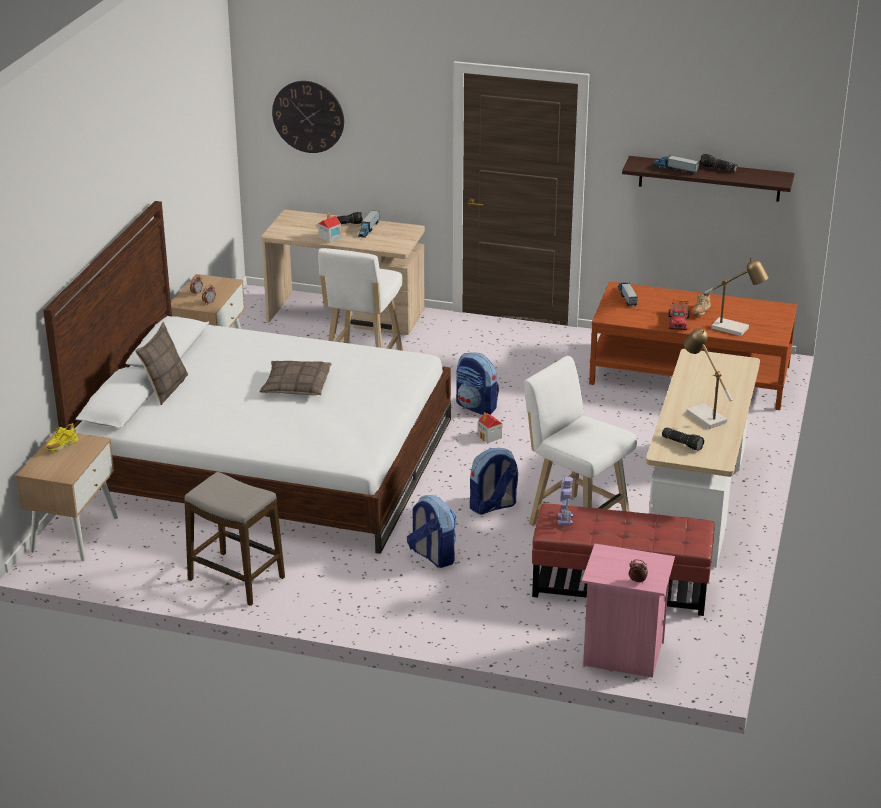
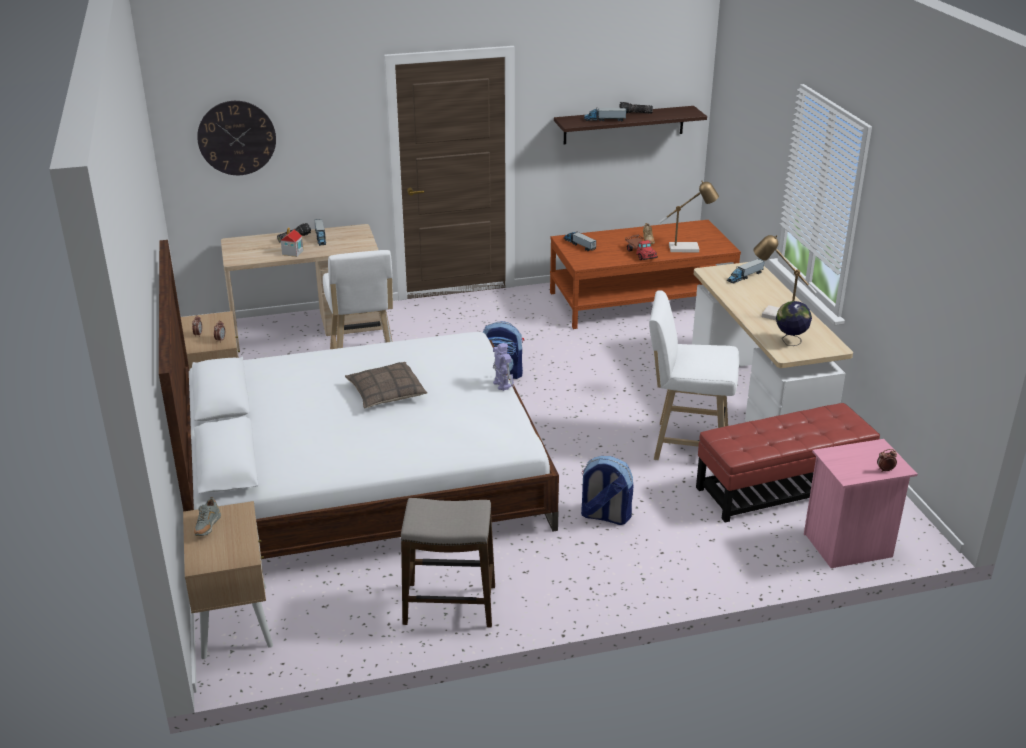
camera: 30 degrees left, 0 degrees up
yellow shoe [45,423,78,451] -> grey shoe [194,497,221,536]
pillow [135,322,188,405] -> none
backpack [470,448,518,515] -> none
toy house [478,413,502,443] -> none
toy robot [557,477,573,526] -> toy robot moved to [493,343,514,391]
flashlight [662,428,704,451] -> globe [776,301,812,346]
none -> toy truck [727,259,765,283]

